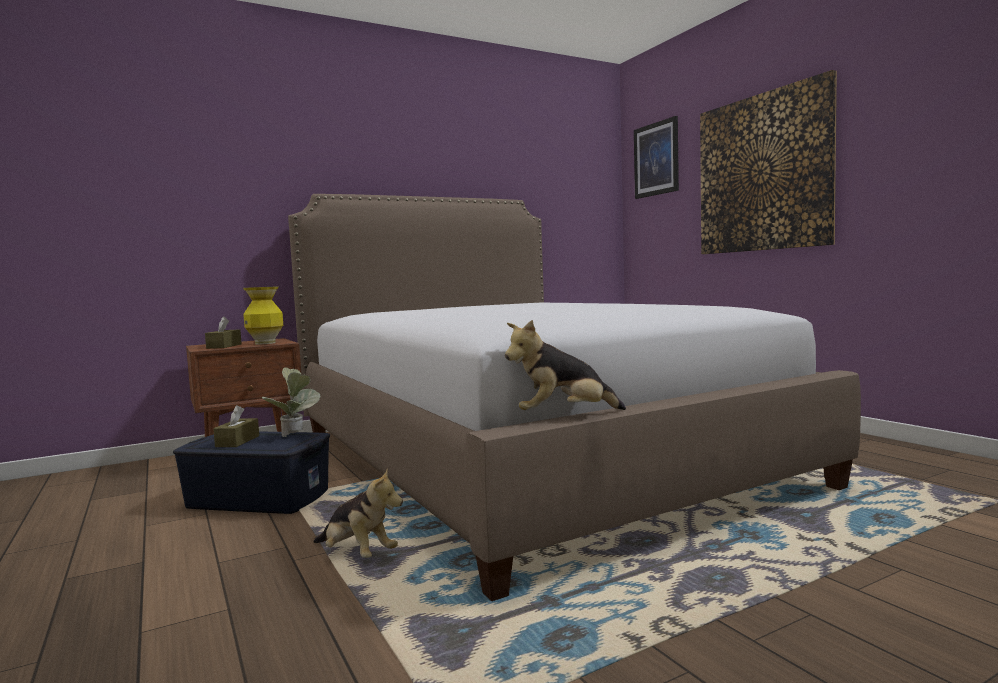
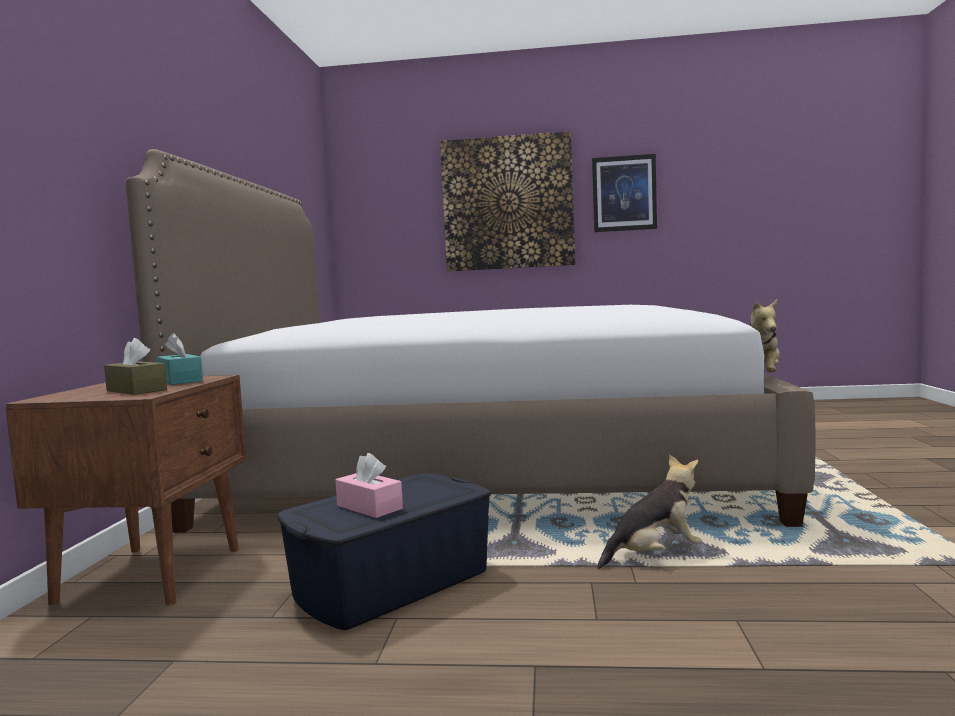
camera: 55 degrees left, 0 degrees up
brown tissue box [213,405,259,447] -> pink tissue box [335,453,403,518]
vase [243,286,283,344] -> turquoise tissue box [157,333,203,385]
potted plant [262,367,320,437] -> none
picture [634,116,679,199] -> picture moved to [592,154,657,232]

